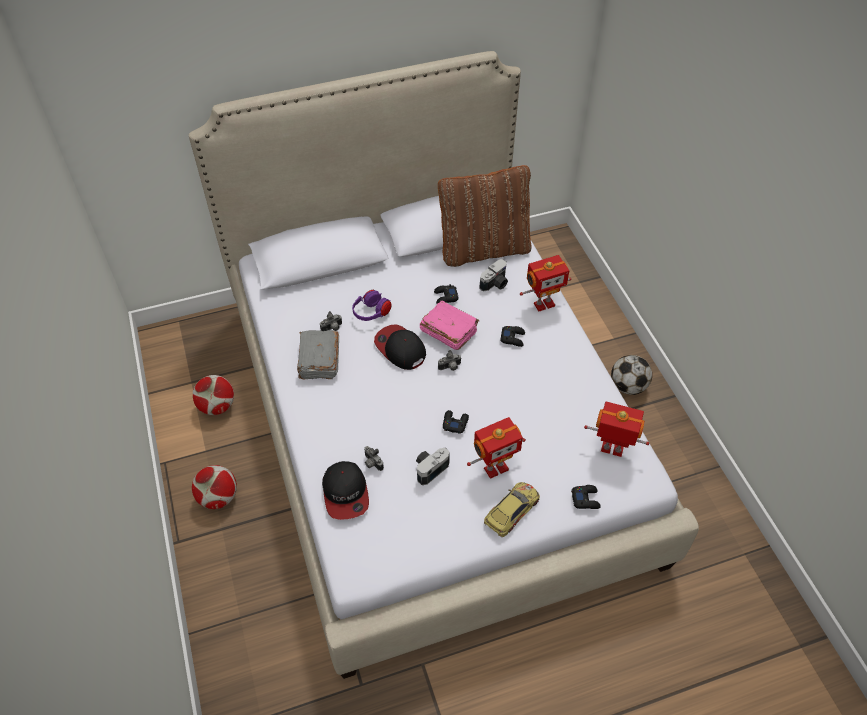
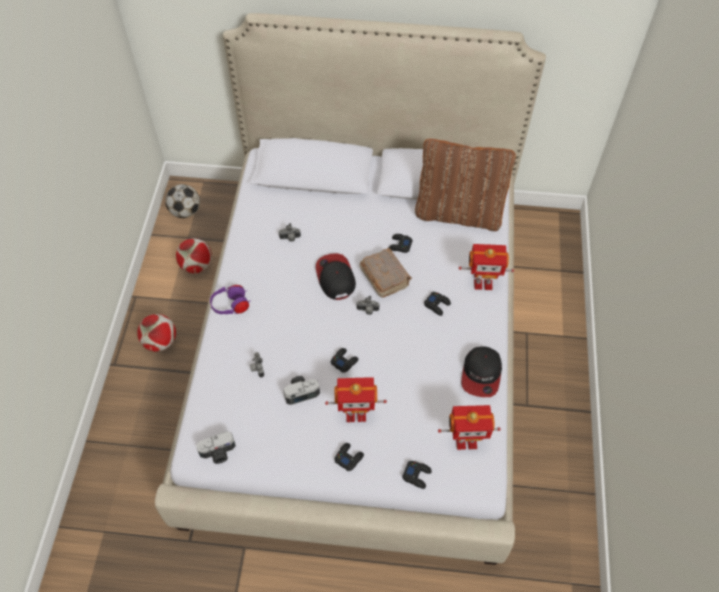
camera: 25 degrees right, 5 degrees up
grey book [297,330,339,380] -> none
cap [322,461,369,520] -> cap moved to [461,347,502,397]
purple headphones [352,290,392,321] -> purple headphones moved to [210,285,250,314]
pink book [420,300,479,350] -> brown book [360,248,412,298]
camera [479,259,508,291] -> camera moved to [196,431,236,464]
toy car [484,482,540,537] -> black game controller [334,443,364,471]
toy robot [584,401,649,457] -> toy robot turned 135 degrees clockwise [438,405,501,450]
football [611,355,652,395] -> football moved to [165,184,200,218]

